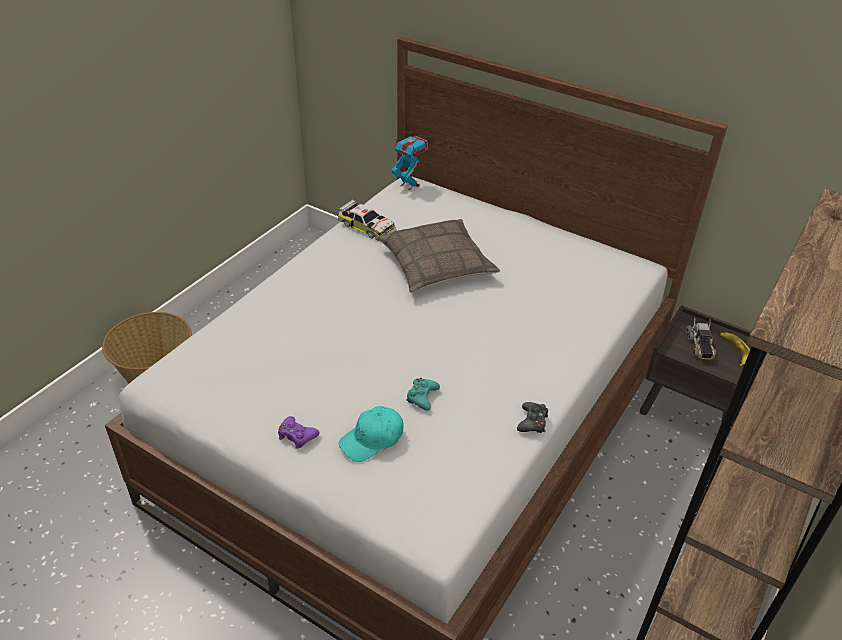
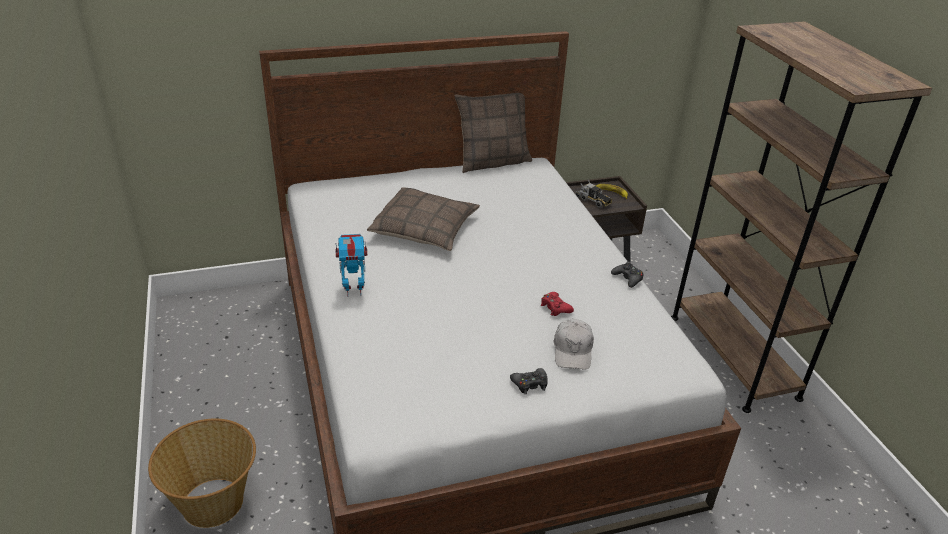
camera: 50 degrees left, 5 degrees down
purple game controller [278,416,320,449] -> black game controller [510,368,548,394]
toy car [338,200,396,241] -> none
turquoise cap [339,406,404,462] -> white cap [554,319,594,370]
toy robot [392,135,428,190] -> toy robot moved to [335,234,367,296]
turquoise game controller [406,378,440,411] -> red game controller [541,292,574,316]
none -> pillow [454,93,532,173]

